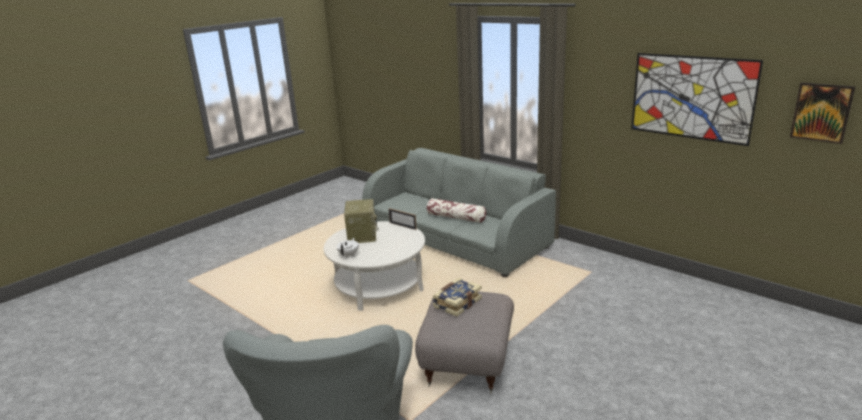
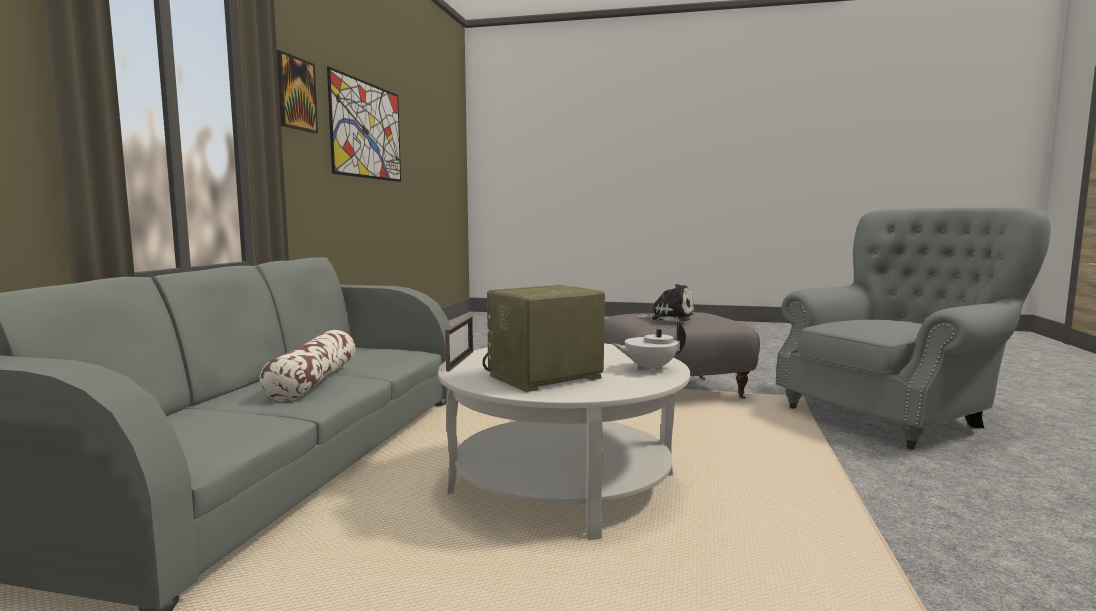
camera: 120 degrees left, 15 degrees down
book [432,278,482,317] -> plush toy [635,284,694,322]
picture [790,82,855,144] -> picture moved to [277,50,318,133]

